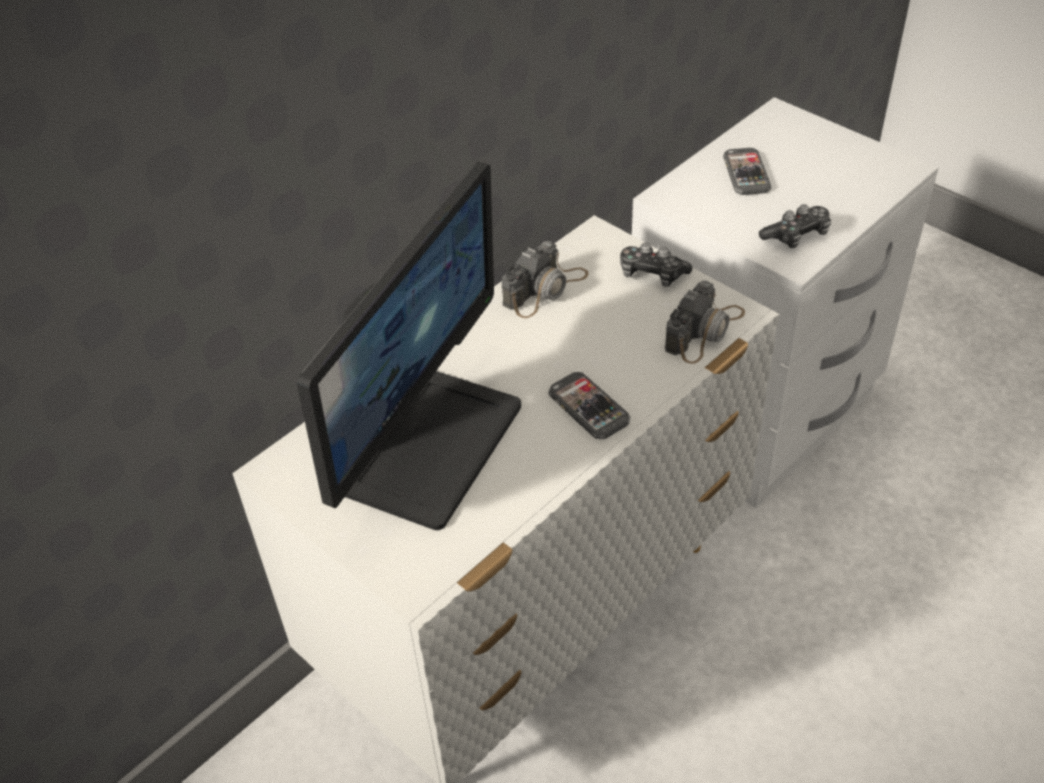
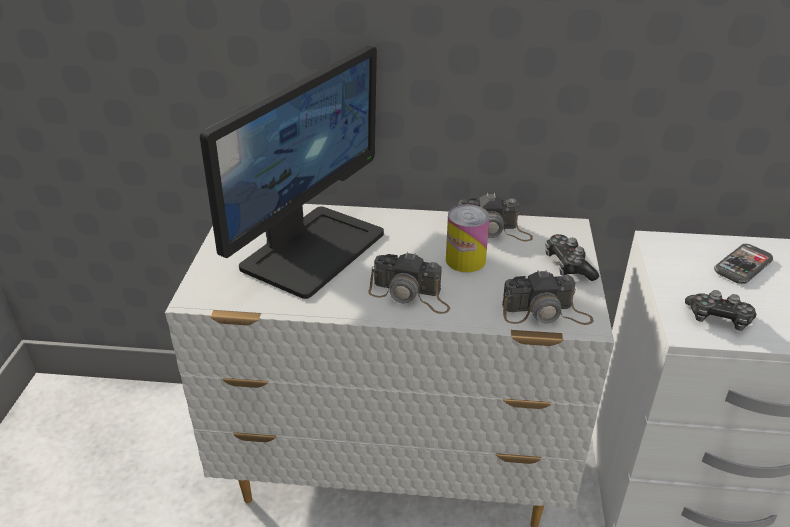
camera: 50 degrees right, 10 degrees down
monitor [297,162,521,530] -> monitor turned 45 degrees counterclockwise [200,45,384,299]
phone [549,372,630,439] -> camera [368,252,450,314]
none -> can [446,204,490,272]

